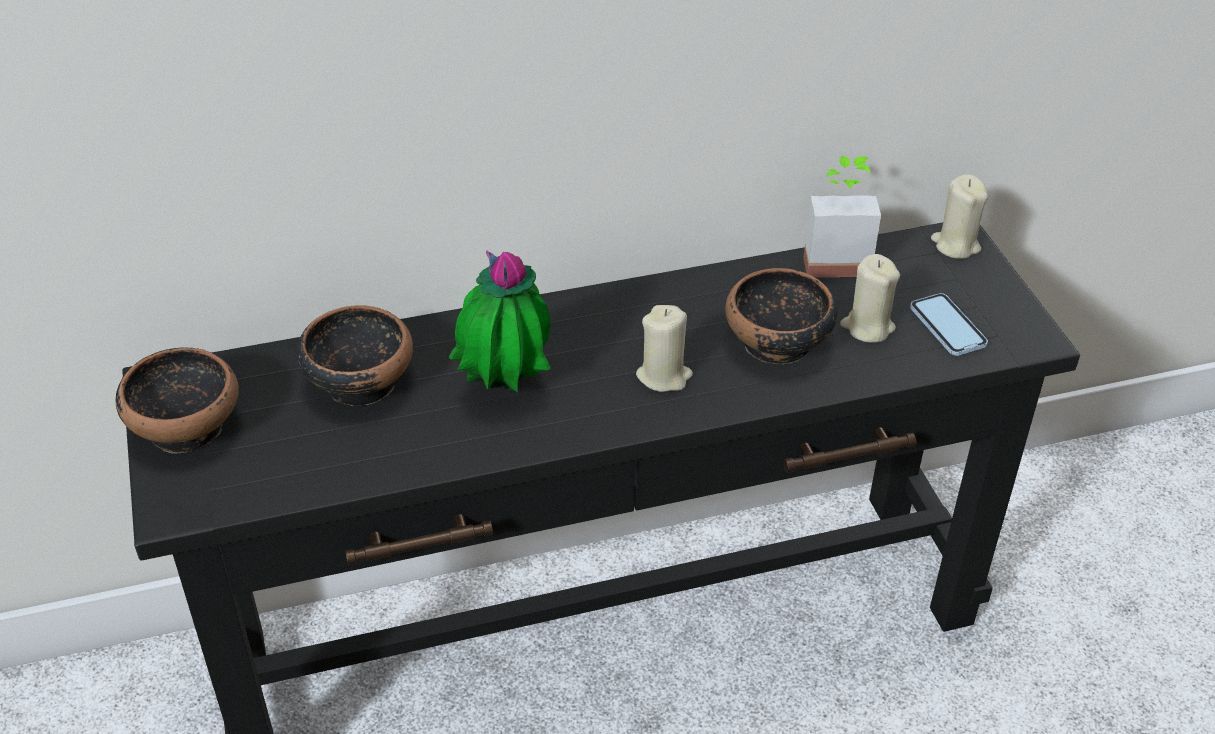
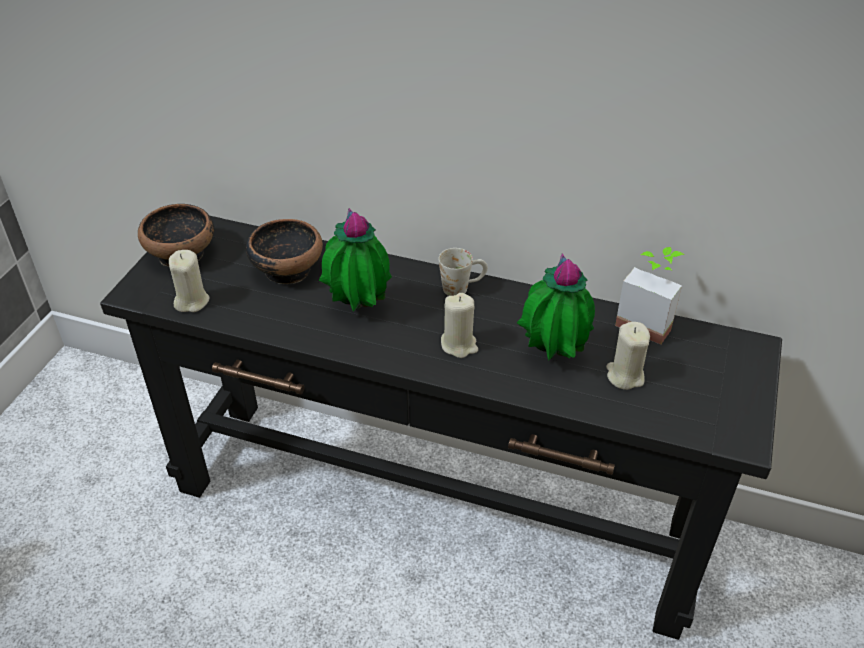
camera: 35 degrees right, 0 degrees up
bowl [725,268,838,365] -> potted plant [517,254,595,361]
phone [910,293,988,356] -> none
beige candle [931,175,988,259] -> beige candle moved to [169,250,209,312]
none -> white mug [438,248,488,296]

